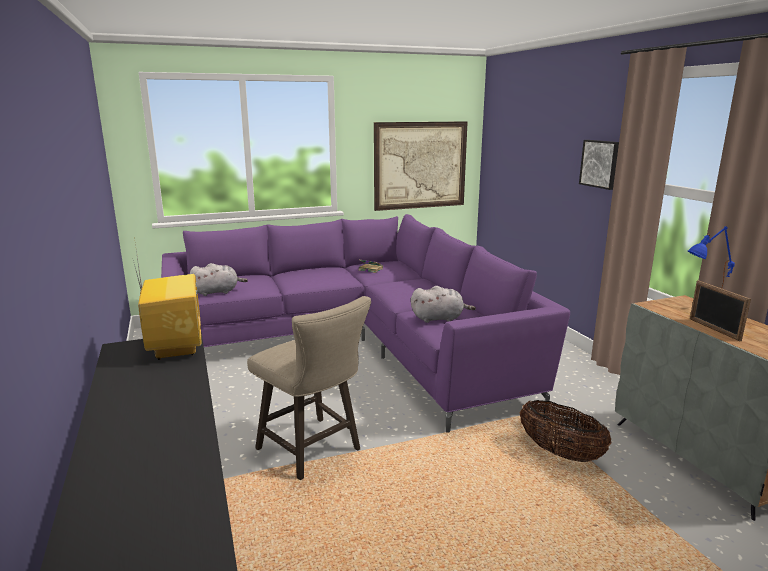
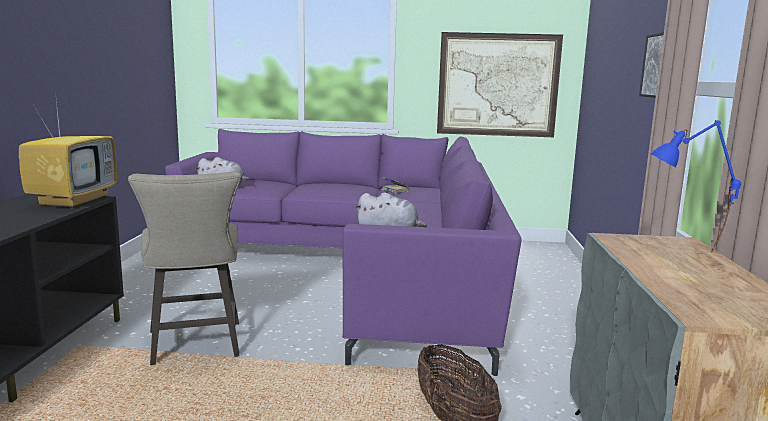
camera: 25 degrees right, 5 degrees down
picture frame [690,280,751,341] -> none

